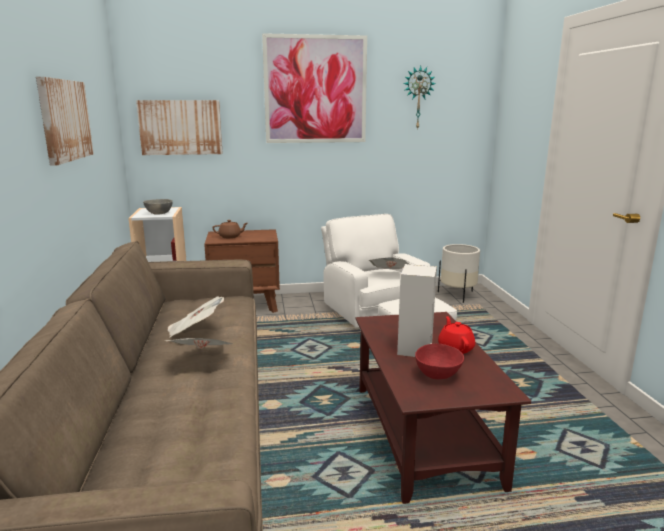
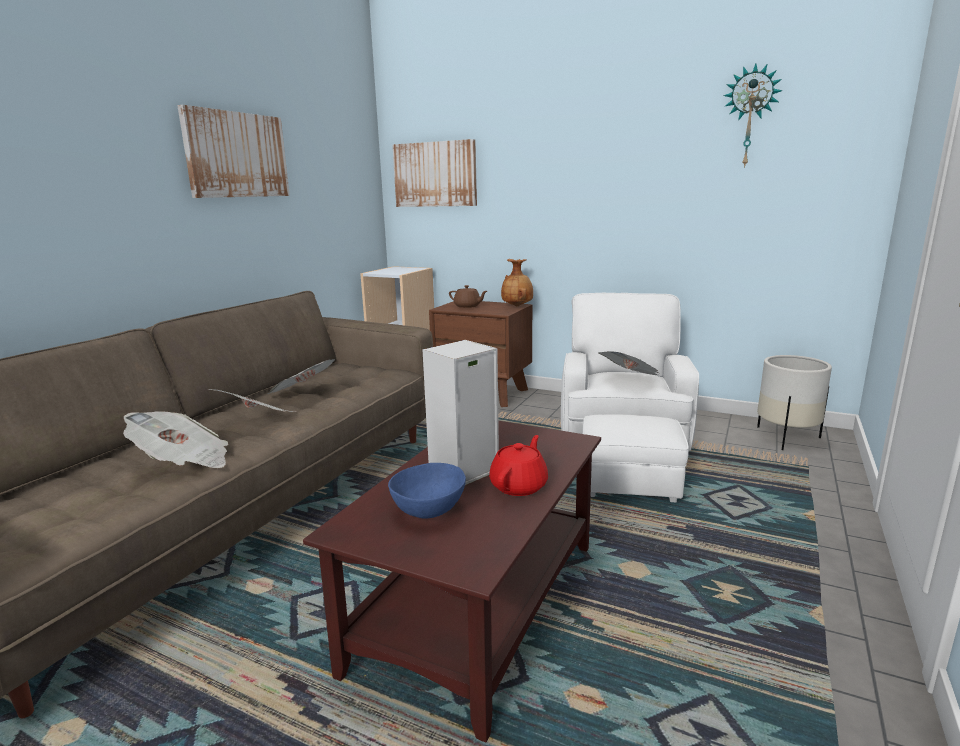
camera: 35 degrees right, 0 degrees up
grey bowl [143,199,173,215] -> none
picture [262,33,367,143] -> none
red bowl [415,344,464,379] -> blue bowl [388,463,466,518]
none -> newspaper [123,411,228,468]
none -> brown vase [501,259,533,306]

